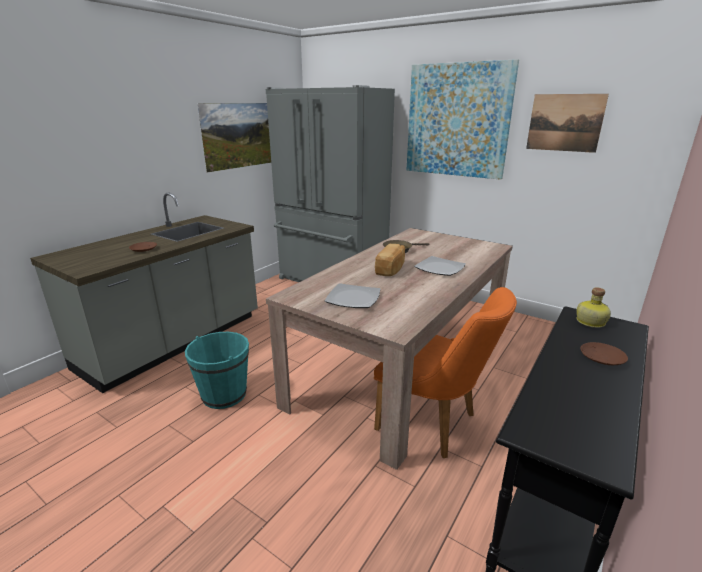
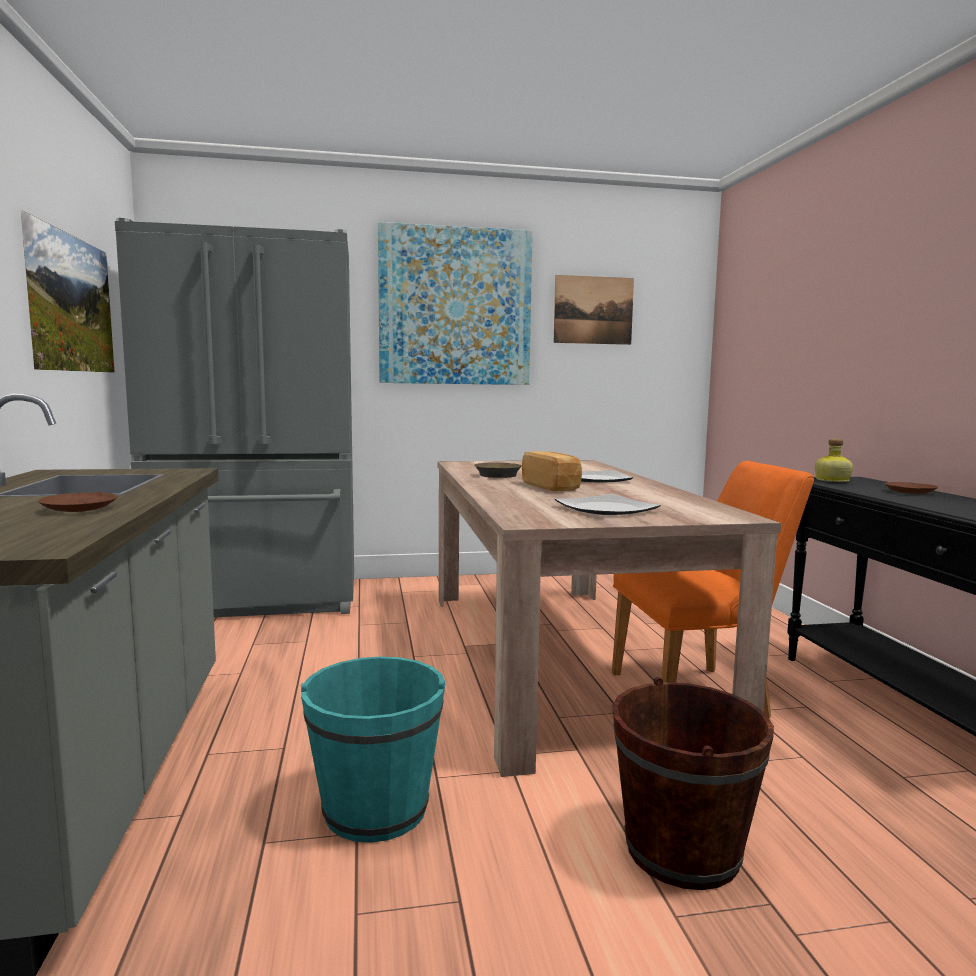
camera: 45 degrees left, 15 degrees down
none -> brown bucket [612,677,774,890]

